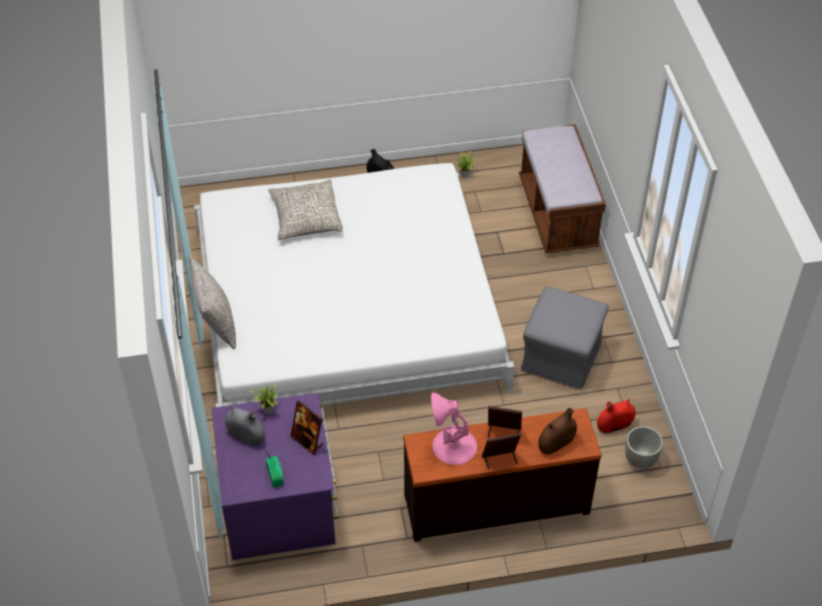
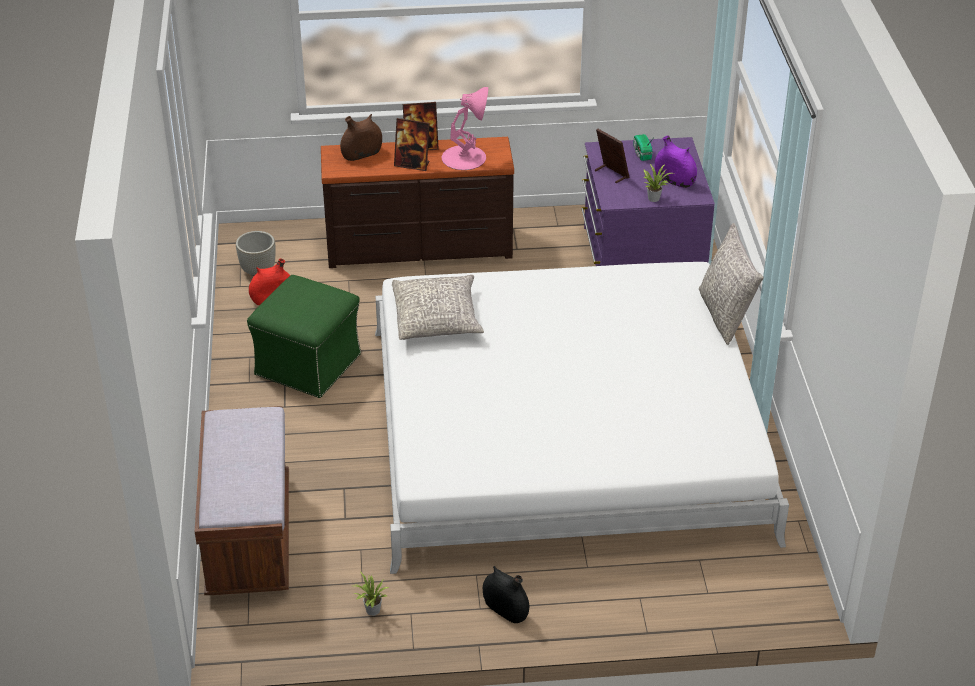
camera: 175 degrees left, 10 degrees down
grey vase [225,406,265,446] -> purple vase [655,136,697,188]
grey pillow [268,180,343,240] -> grey pillow moved to [392,275,484,340]
grey ottoman [521,286,609,390] -> green ottoman [247,275,361,398]

